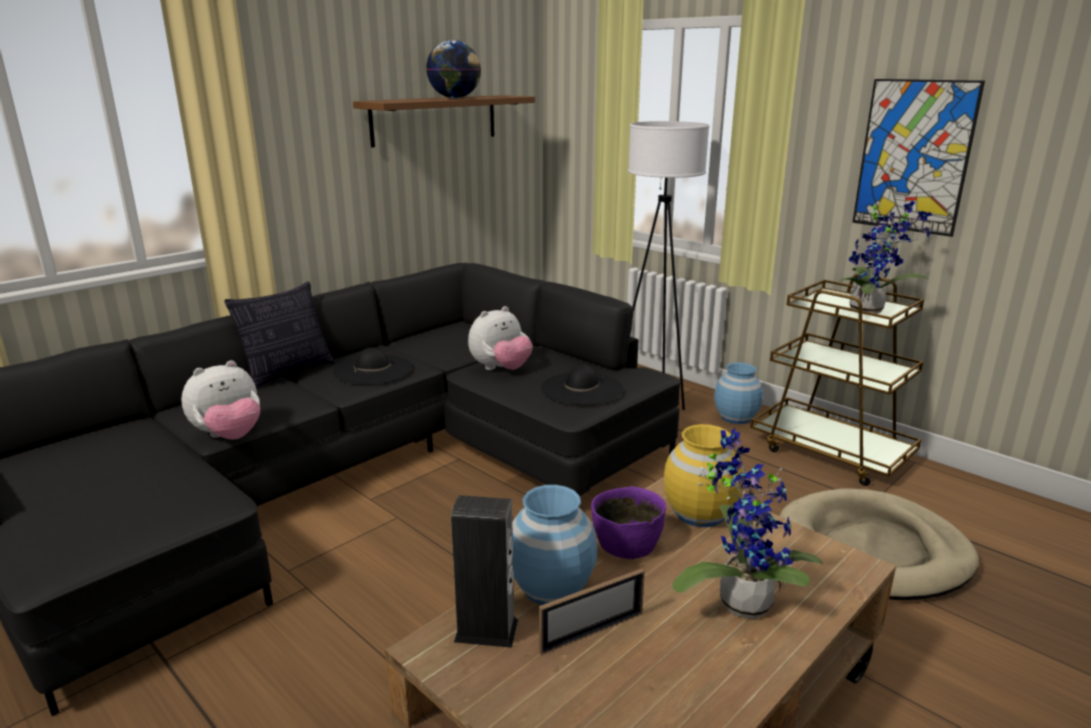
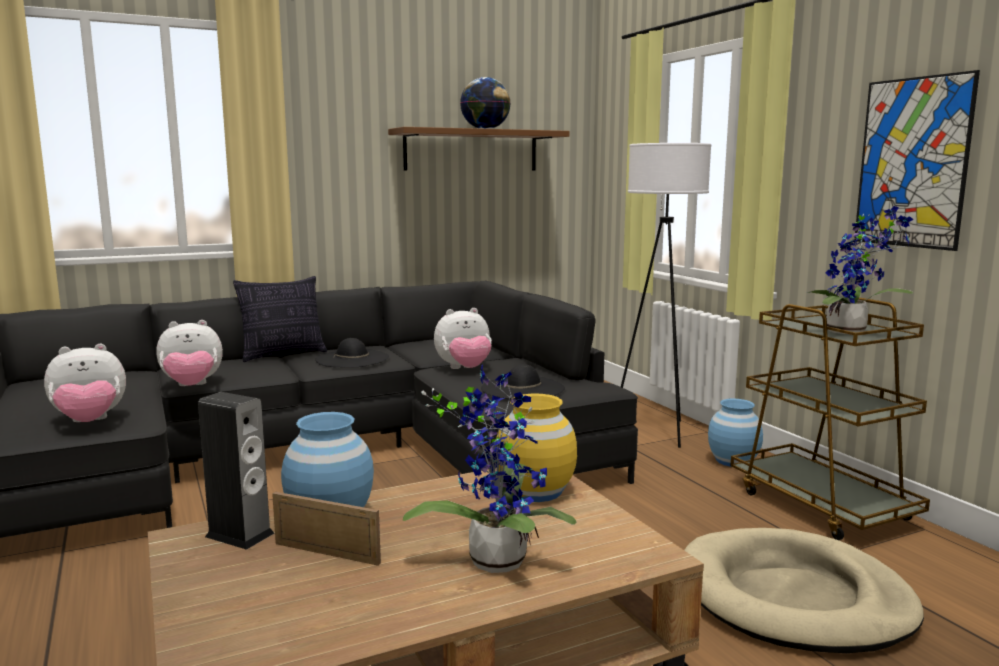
camera: 20 degrees right, 10 degrees down
picture frame [539,568,645,655] -> picture frame turned 150 degrees counterclockwise [272,492,381,566]
purple bowl [591,486,666,559] -> none
none -> plush toy [44,344,126,422]

